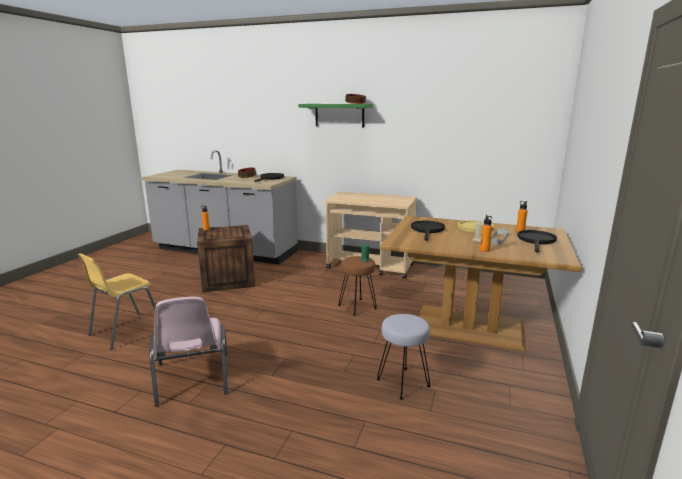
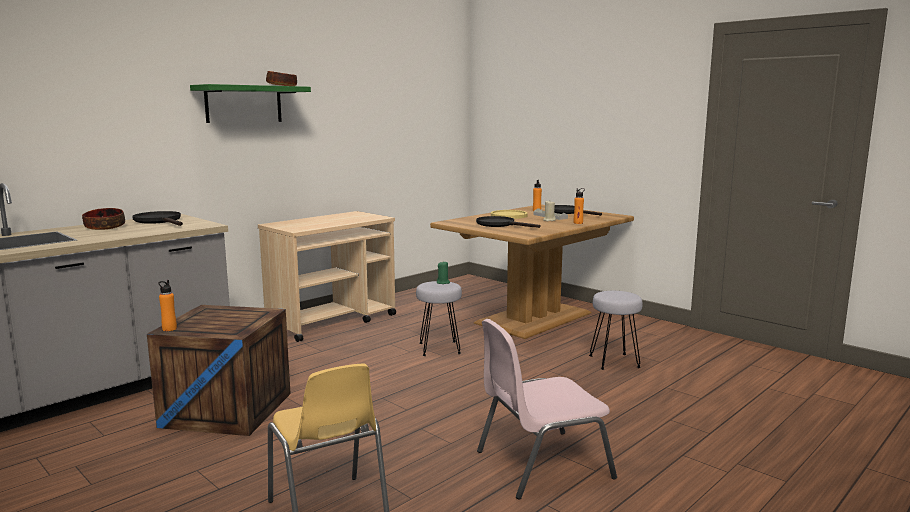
camera: 65 degrees left, 5 degrees down
pink chair [149,296,228,407] -> pink chair turned 150 degrees clockwise [477,319,617,499]
brown stool [339,256,377,316] -> grey stool [416,281,462,356]

